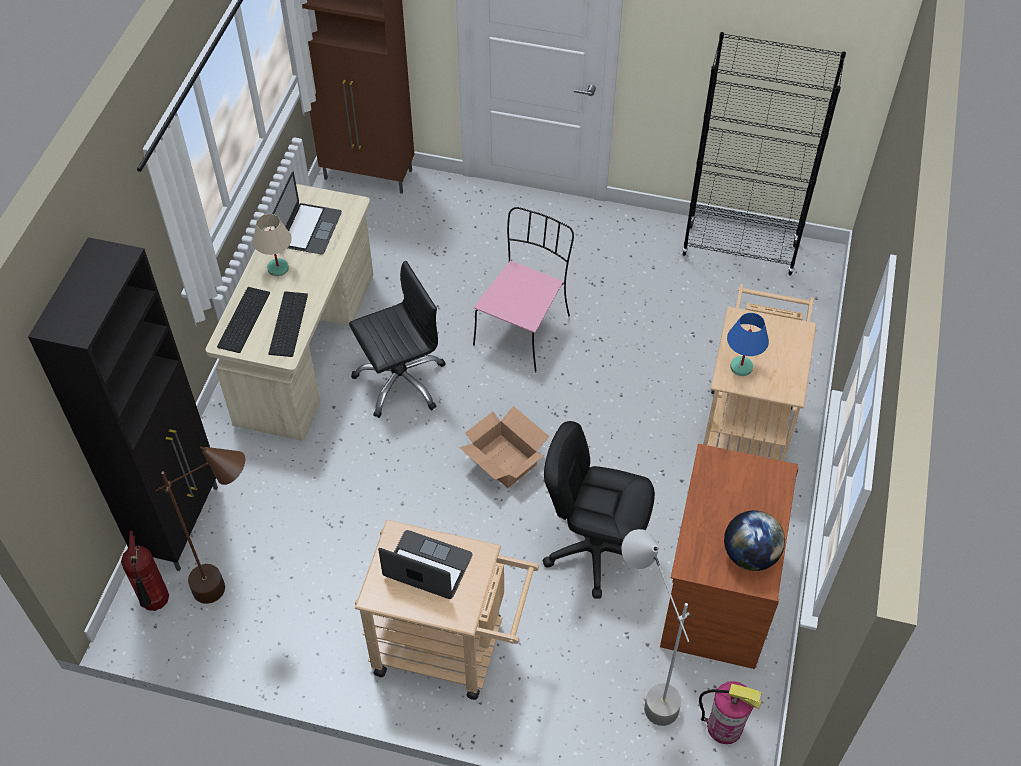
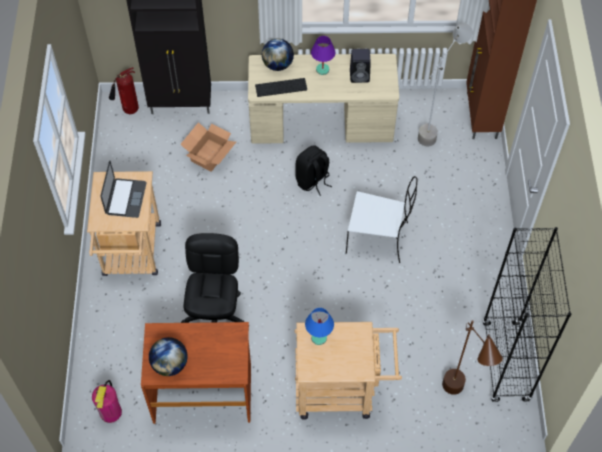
camera: 75 degrees right, 5 degrees up
brown floor lamp [155,446,245,604] -> brown floor lamp moved to [442,320,503,395]
keyboard [217,287,270,353] -> globe [262,38,294,71]
beige table lamp [253,214,292,276] -> purple table lamp [311,36,335,75]
laptop [272,171,342,254] -> black speaker [350,49,371,83]
black office chair [349,261,446,418] -> black backpack [295,145,332,196]
cardboard box [459,406,549,488] -> cardboard box moved to [180,122,236,172]
pink chair [473,207,574,371] -> white chair [346,176,417,263]
grey floor lamp [622,529,694,726] -> grey floor lamp moved to [418,23,473,146]

